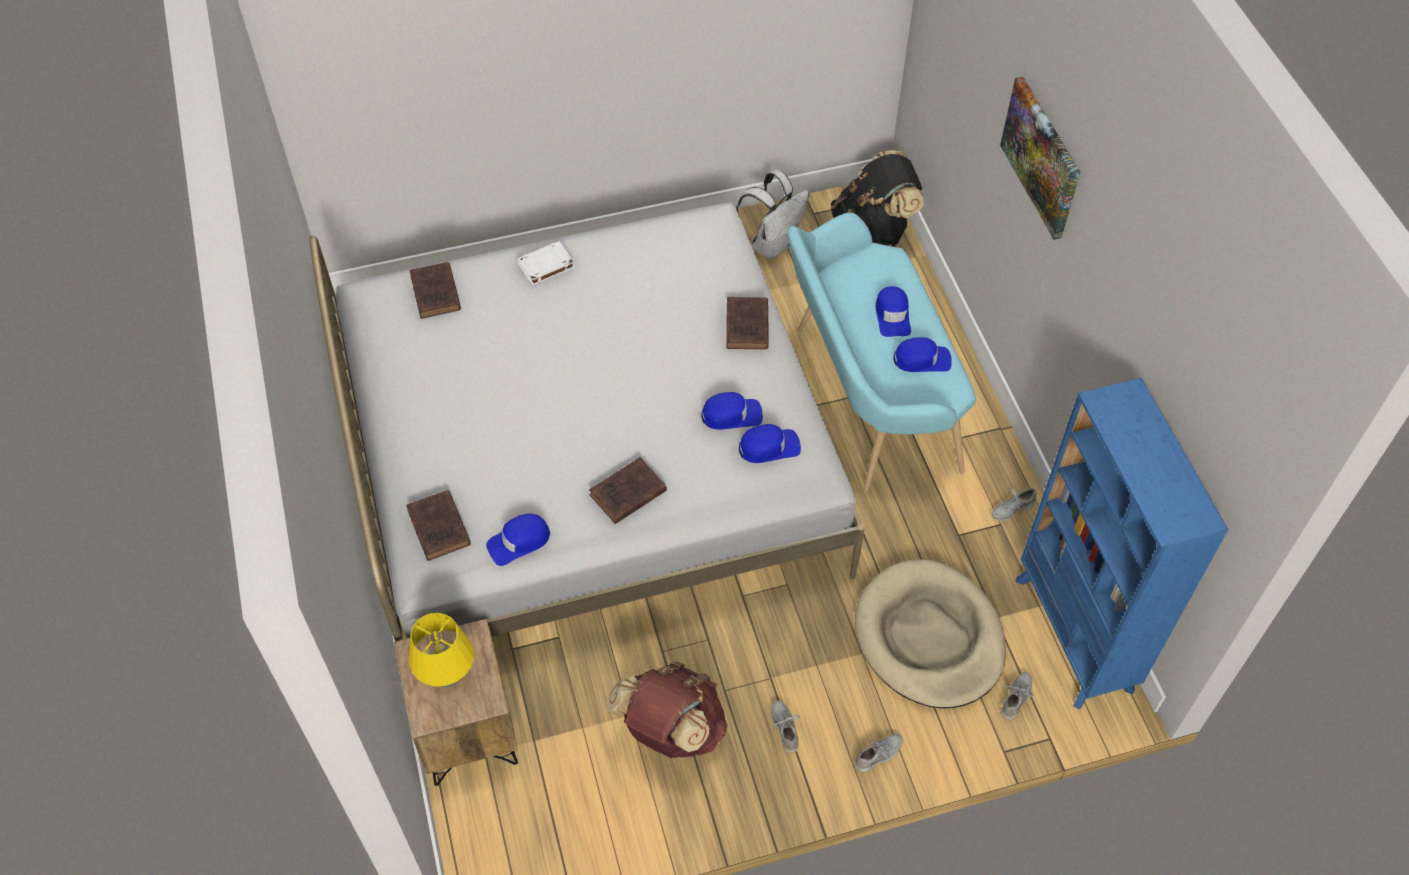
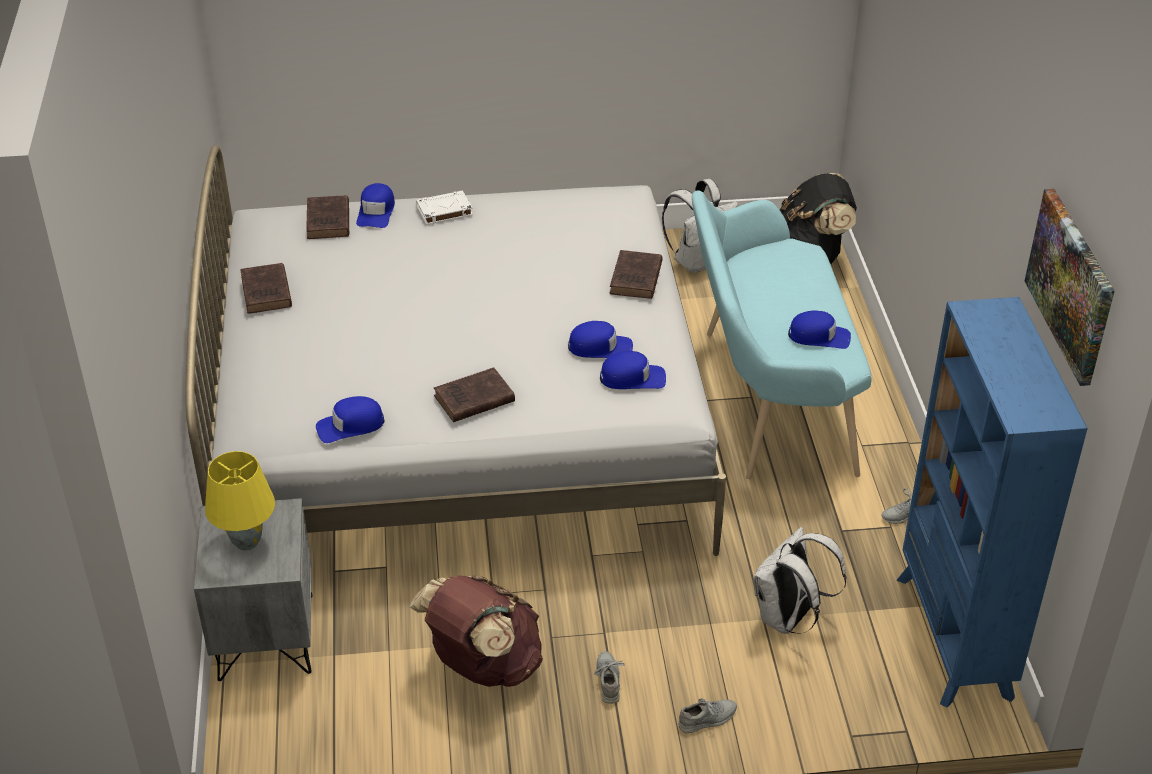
camera: 10 degrees right, 15 degrees down
brown nightstand [394,619,518,786] -> grey nightstand [194,498,312,681]
brown book [406,490,471,561] -> brown book moved to [240,263,292,314]
beige dog bed [855,560,1006,709] -> white backpack [754,527,846,634]
blue cap [876,286,911,337] -> blue cap moved to [356,183,395,228]
picture [1000,77,1080,240] -> picture moved to [1025,189,1115,386]
grey shoe [1001,672,1033,720] -> none

